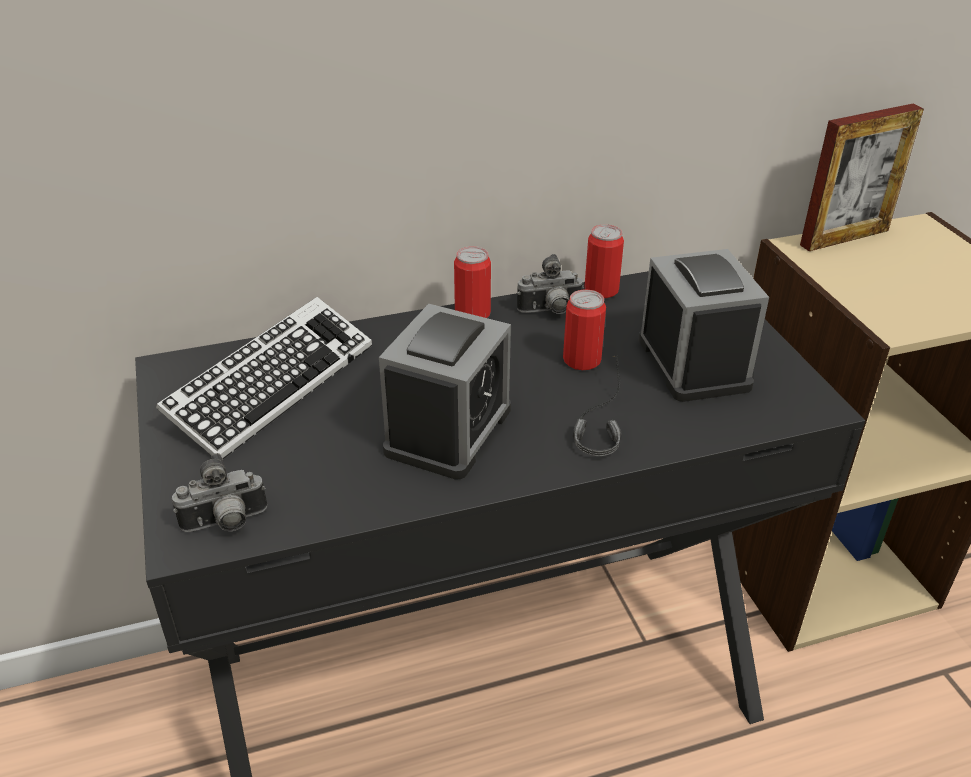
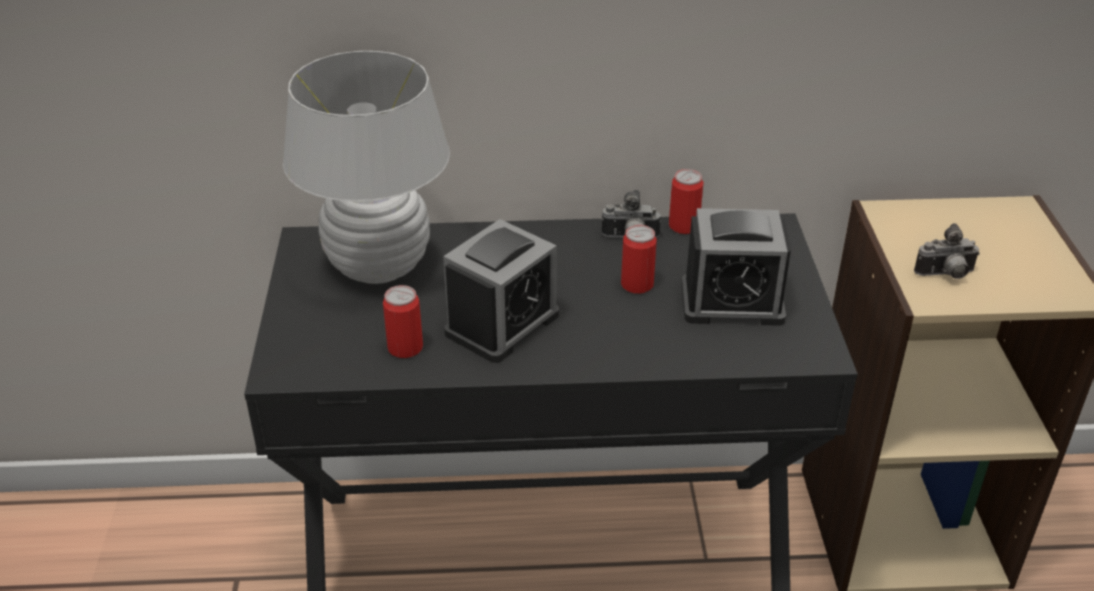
camera: 15 degrees right, 0 degrees up
keyboard [156,297,372,460] -> white table lamp [283,51,450,284]
camera [172,453,267,532] -> camera moved to [914,223,980,279]
can [454,246,491,318] -> can moved to [383,285,423,358]
headphones [573,355,621,456] -> none
alarm clock [638,249,769,402] -> alarm clock turned 90 degrees clockwise [681,208,791,326]
picture frame [800,104,924,251] -> none

